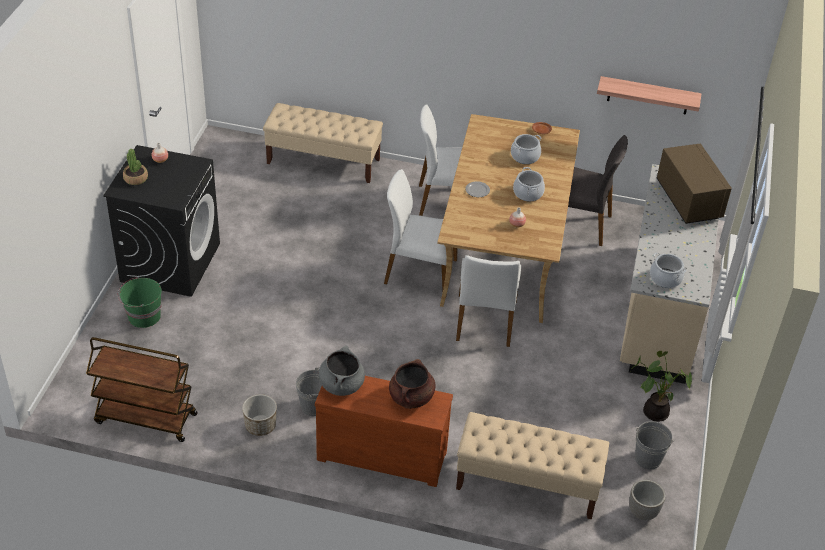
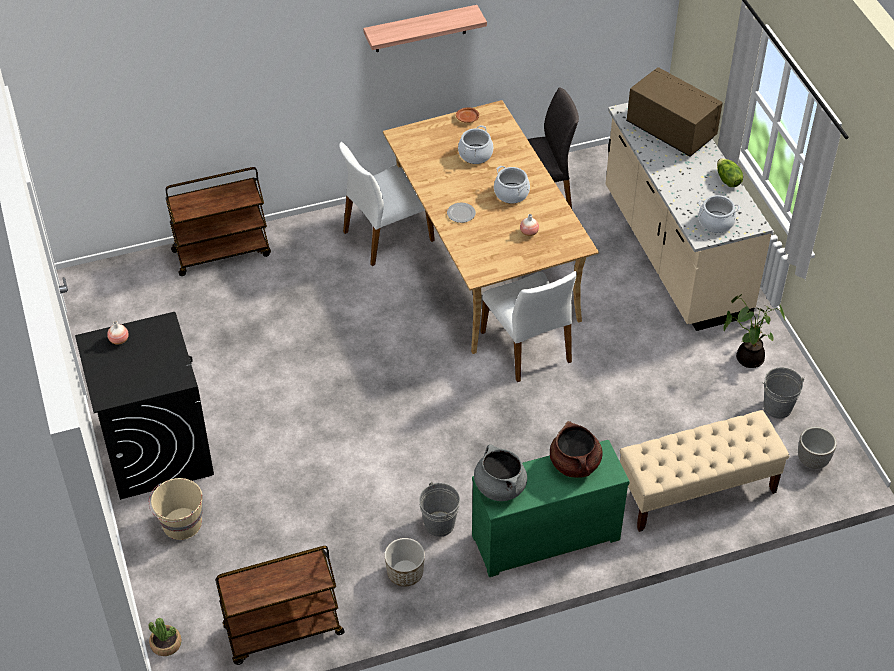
camera: 30 degrees left, 5 degrees up
green bucket [118,277,162,328] -> beige bucket [149,478,203,540]
potted plant [123,149,148,185] -> potted plant moved to [148,618,182,656]
beige bench [263,103,383,183] -> brown cart [165,167,271,276]
brown dresser [315,376,453,487] -> green dresser [472,440,630,577]
white chair [384,169,457,296] -> none
shelf [597,76,701,115] -> shelf moved to [363,5,487,52]
none -> lettuce [717,158,743,187]

